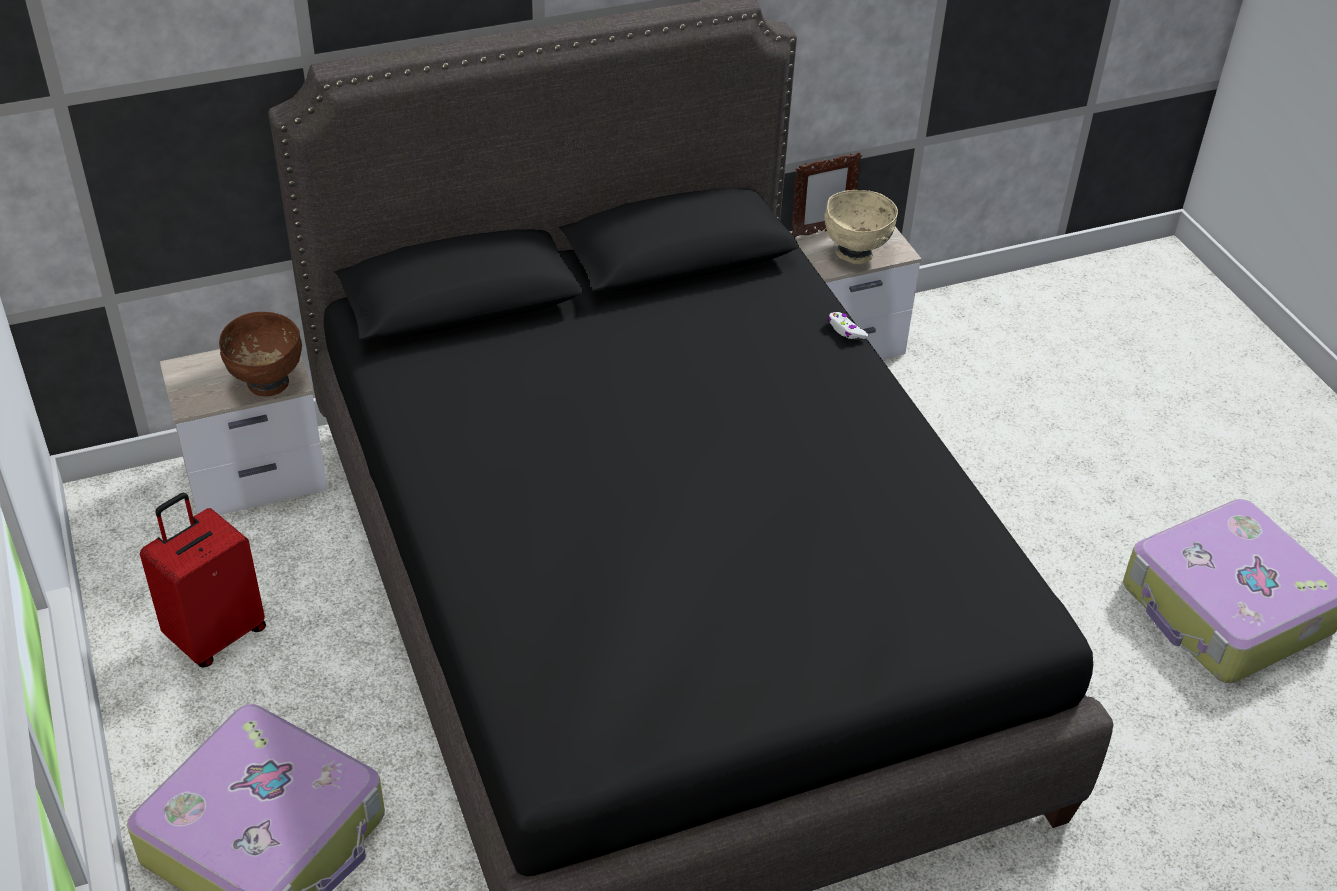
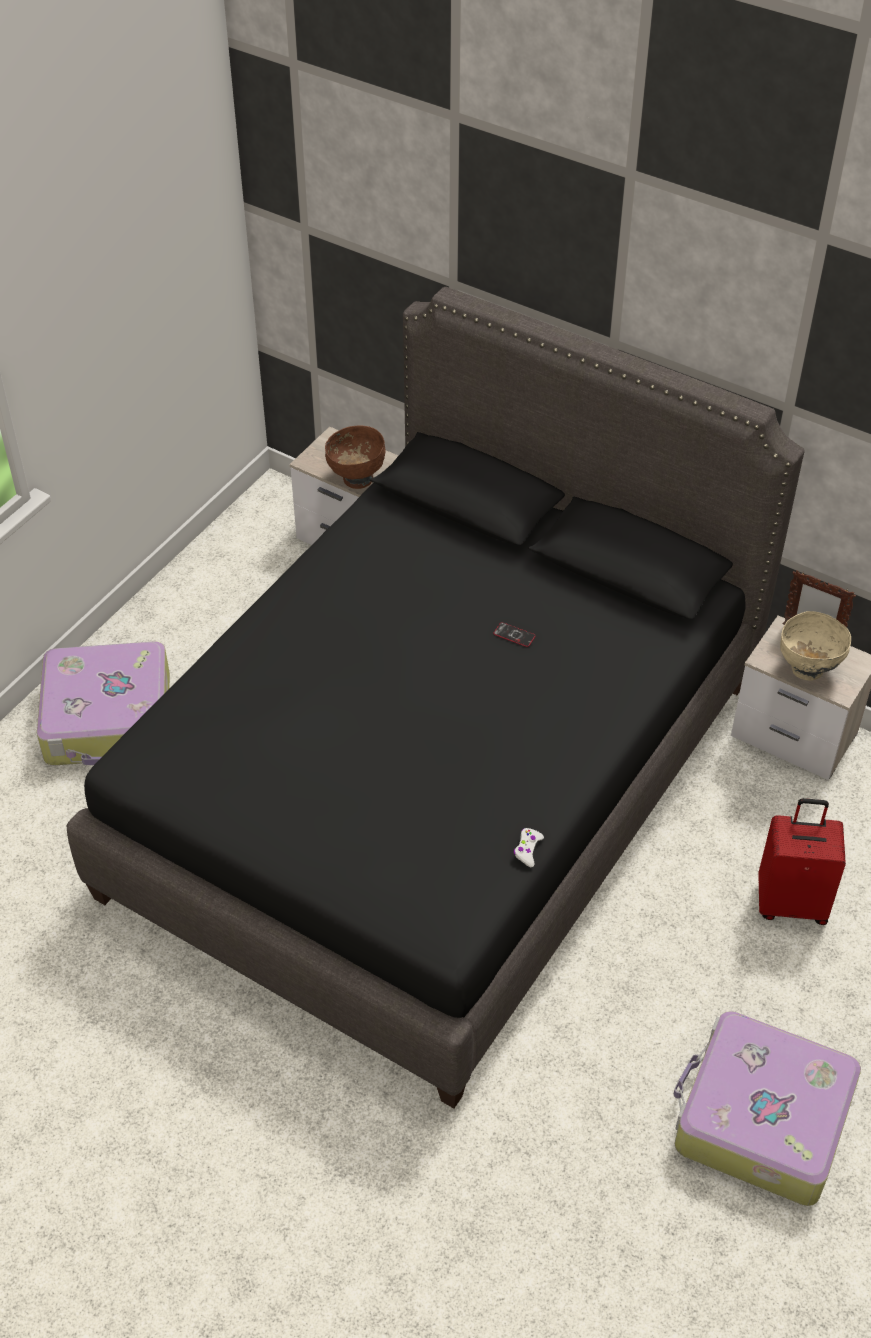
camera: 55 degrees right, 5 degrees up
red suitcase [140,493,266,668] -> red suitcase moved to [758,798,846,925]
white game controller [828,312,869,339] -> white game controller moved to [514,828,544,867]
none -> phone [493,622,536,647]

